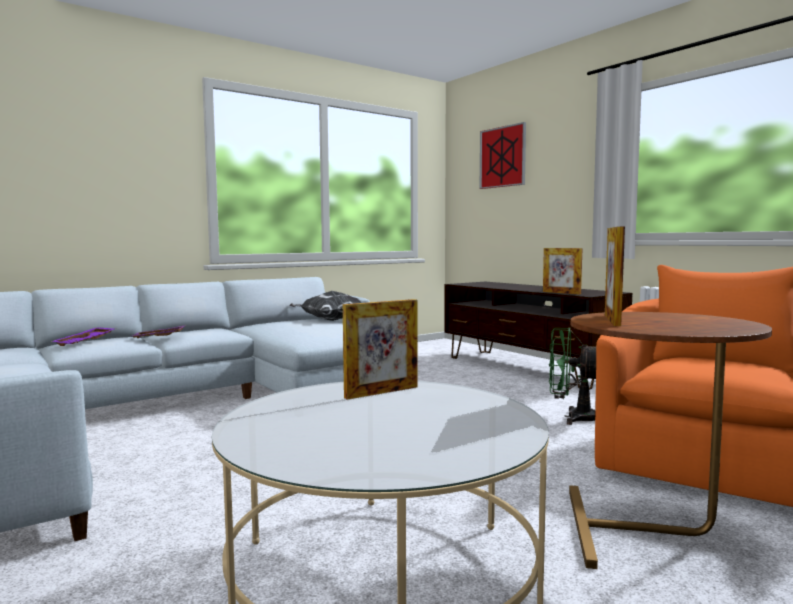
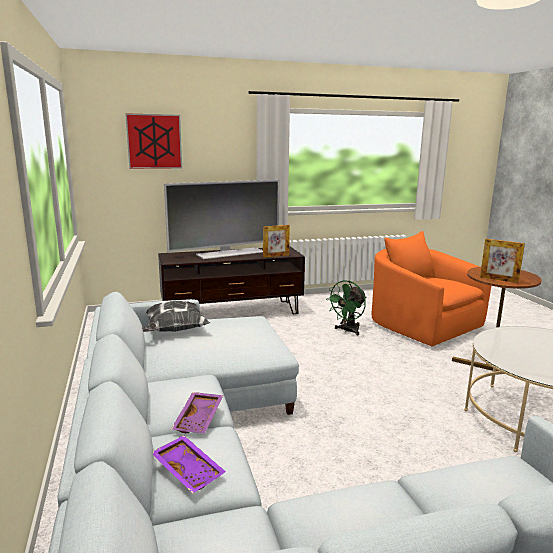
camera: 70 degrees left, 10 degrees up
picture frame [343,299,418,399] -> none
none -> television [164,179,279,260]

